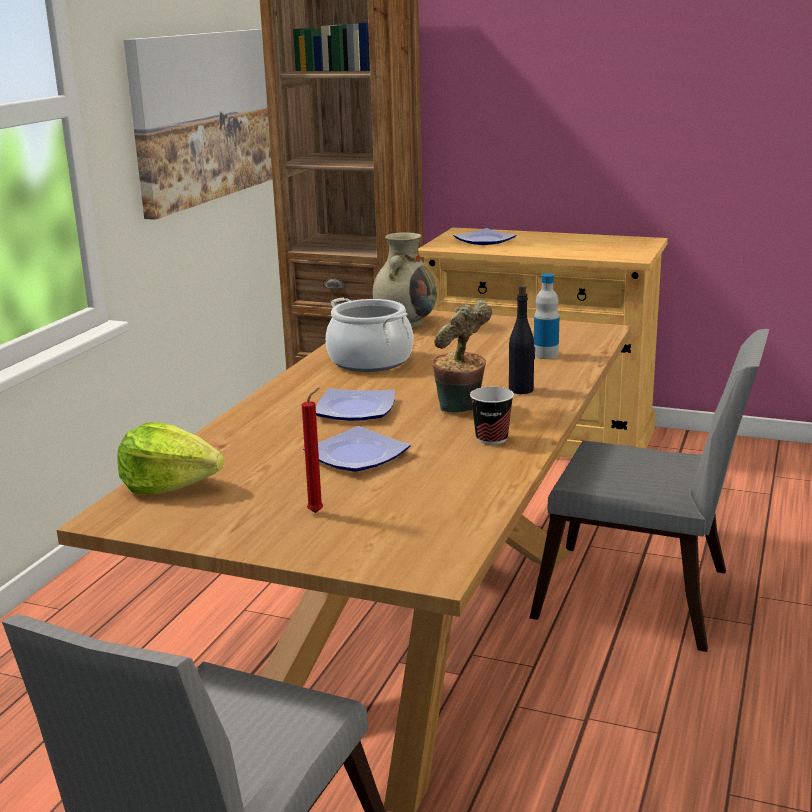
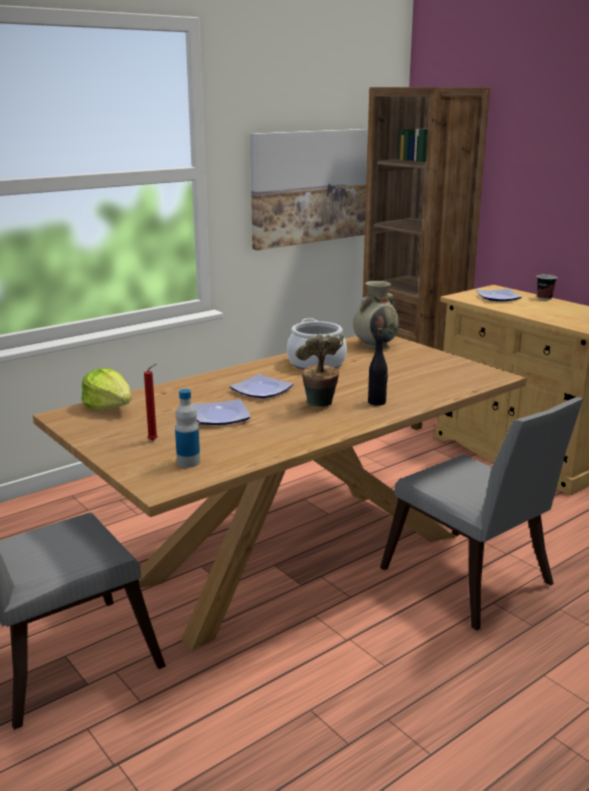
camera: 30 degrees right, 0 degrees up
cup [470,387,514,445] -> cup moved to [537,274,557,300]
bottle [534,273,559,359] -> bottle moved to [175,389,200,468]

